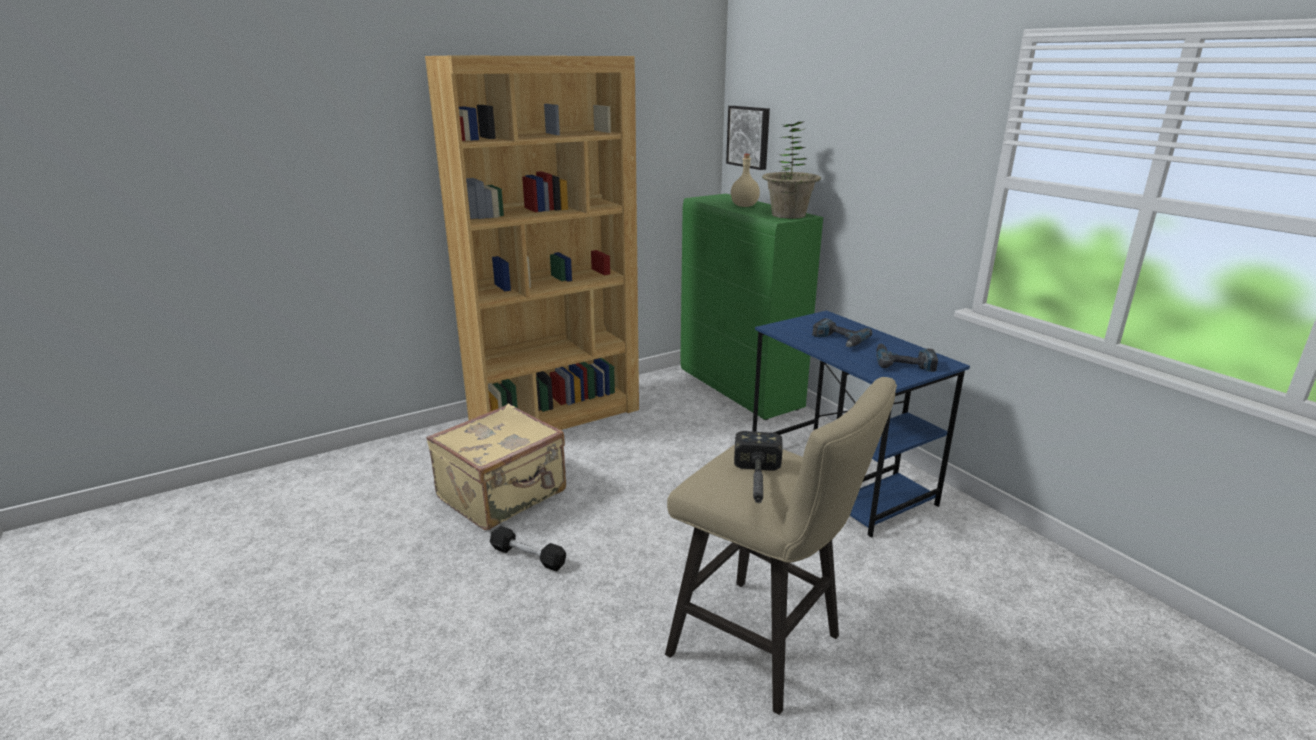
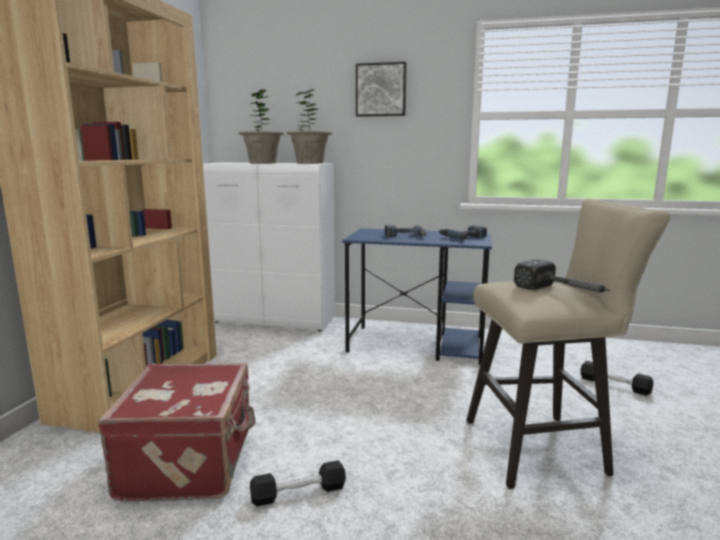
camera: 45 degrees left, 10 degrees down
beige suitcase [426,404,566,530] -> red suitcase [98,363,256,501]
green cabinet [680,194,823,420] -> white cabinet [203,163,335,331]
picture [726,106,770,170] -> picture moved to [356,62,407,117]
beige bottle [731,154,760,207] -> potted plant [239,89,284,164]
none -> black dumbbell [580,361,654,396]

